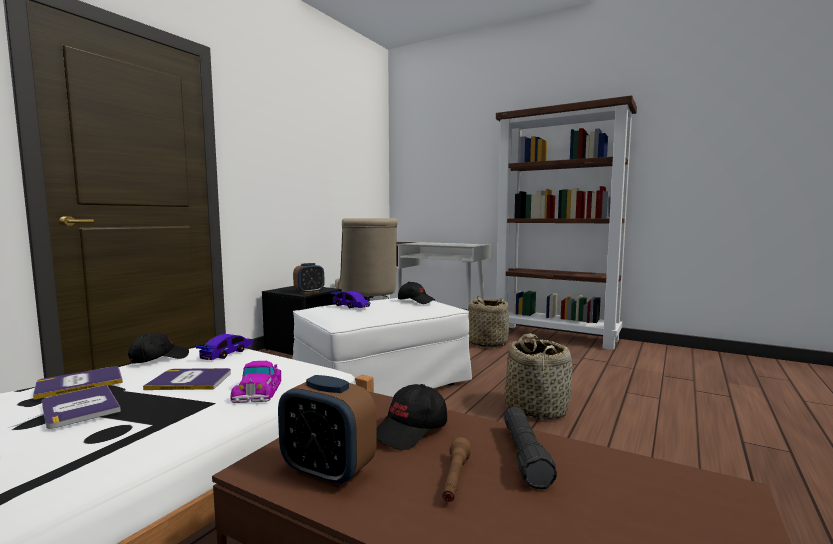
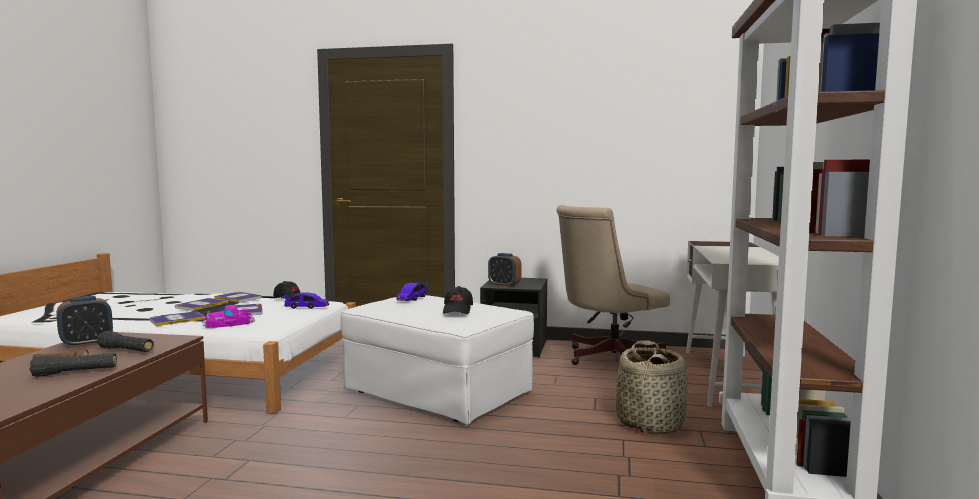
camera: 70 degrees right, 0 degrees up
alarm clock [278,375,377,488] -> alarm clock turned 135 degrees counterclockwise [56,296,113,348]
black cap [376,384,447,450] -> black flashlight [97,331,154,352]
basket [504,333,572,420] -> none
none -> book [150,311,205,326]

